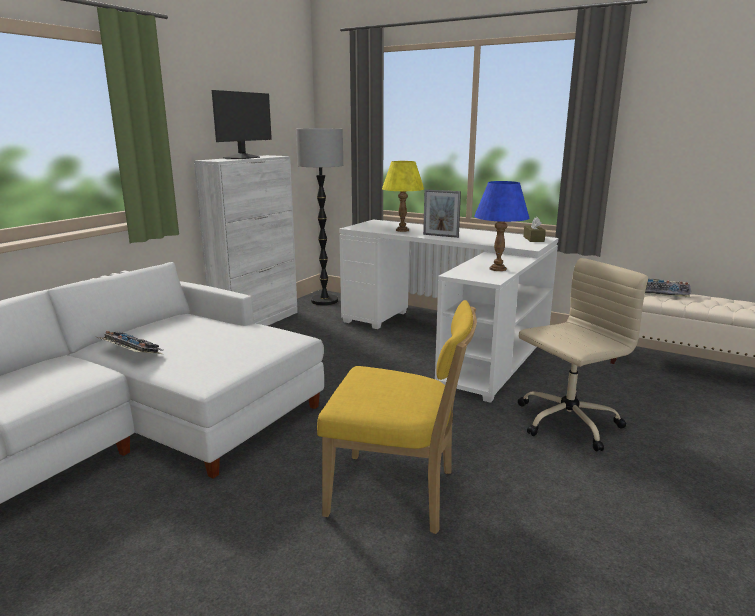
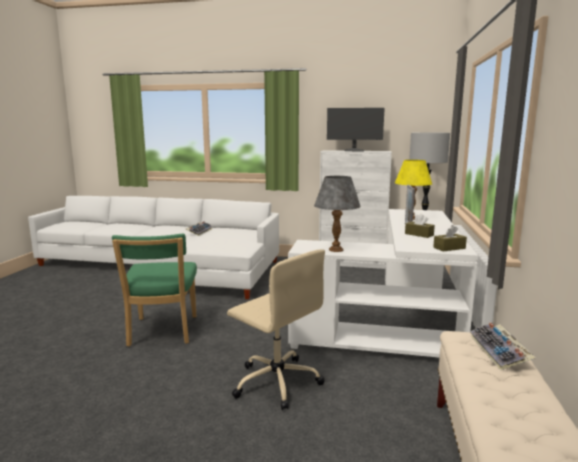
camera: 70 degrees right, 5 degrees down
yellow chair [317,300,477,534] -> green chair [112,234,197,347]
blue table lamp [474,181,529,271] -> grey table lamp [314,176,361,252]
none -> brown tissue box [405,214,435,238]

